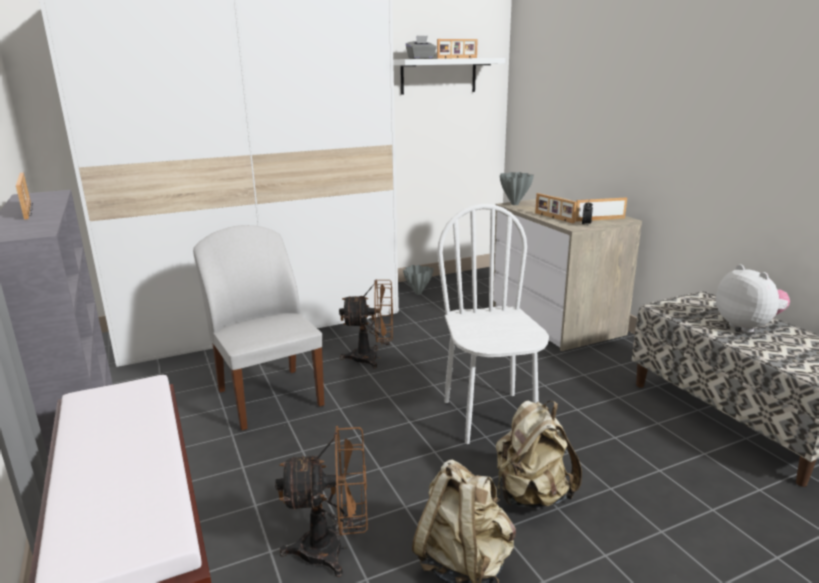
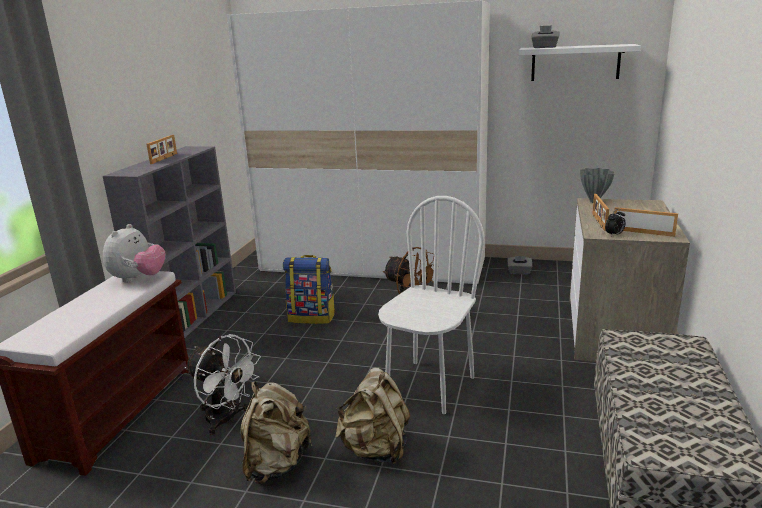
camera: 40 degrees right, 0 degrees up
white chair [193,225,324,430] -> backpack [283,255,335,324]
brown fan [275,426,368,577] -> white fan [185,334,261,435]
grey vase [403,265,434,295] -> grey tissue box [507,256,532,274]
picture frame [437,39,478,59] -> none
plush toy [716,264,790,333] -> plush toy moved to [103,224,166,283]

